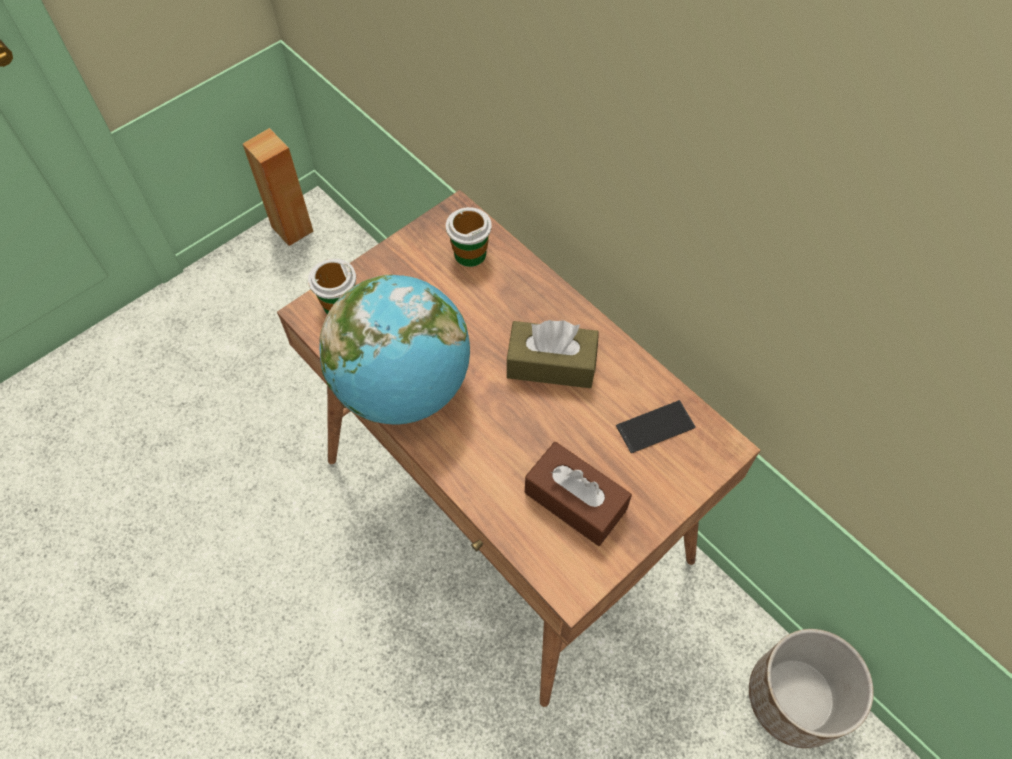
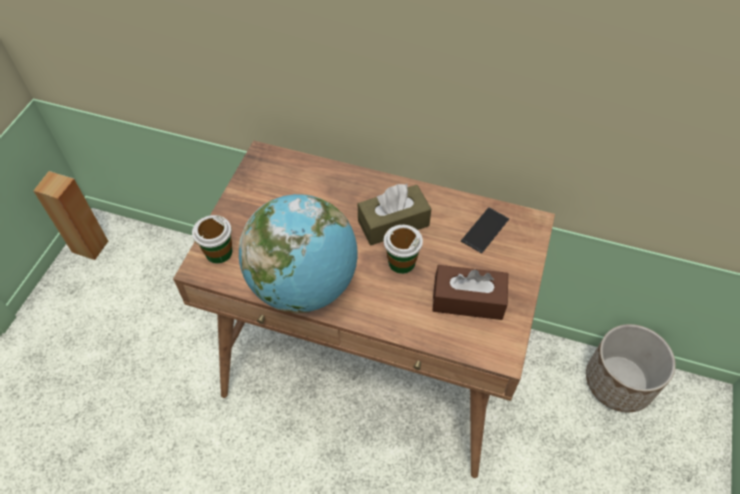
camera: 30 degrees left, 5 degrees down
cup [446,207,492,267] -> cup moved to [384,225,423,274]

